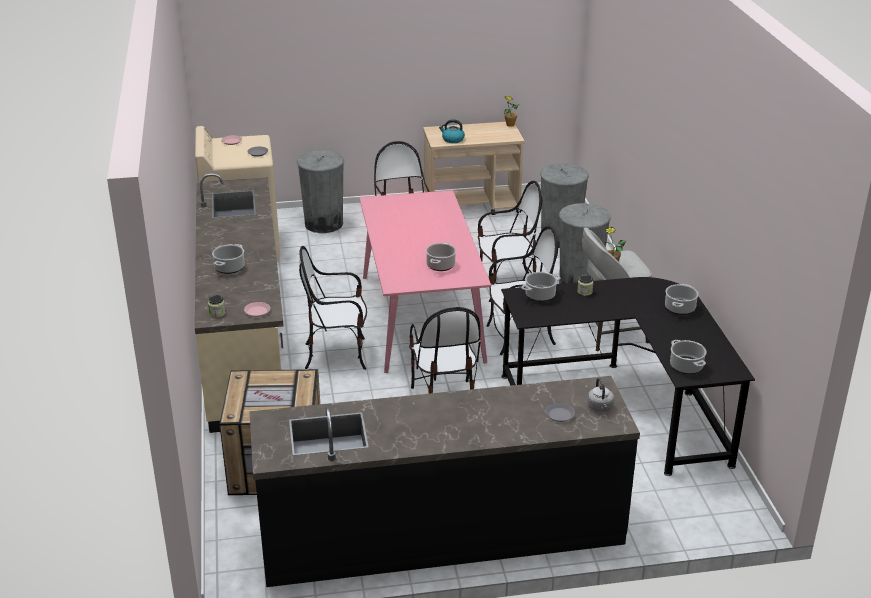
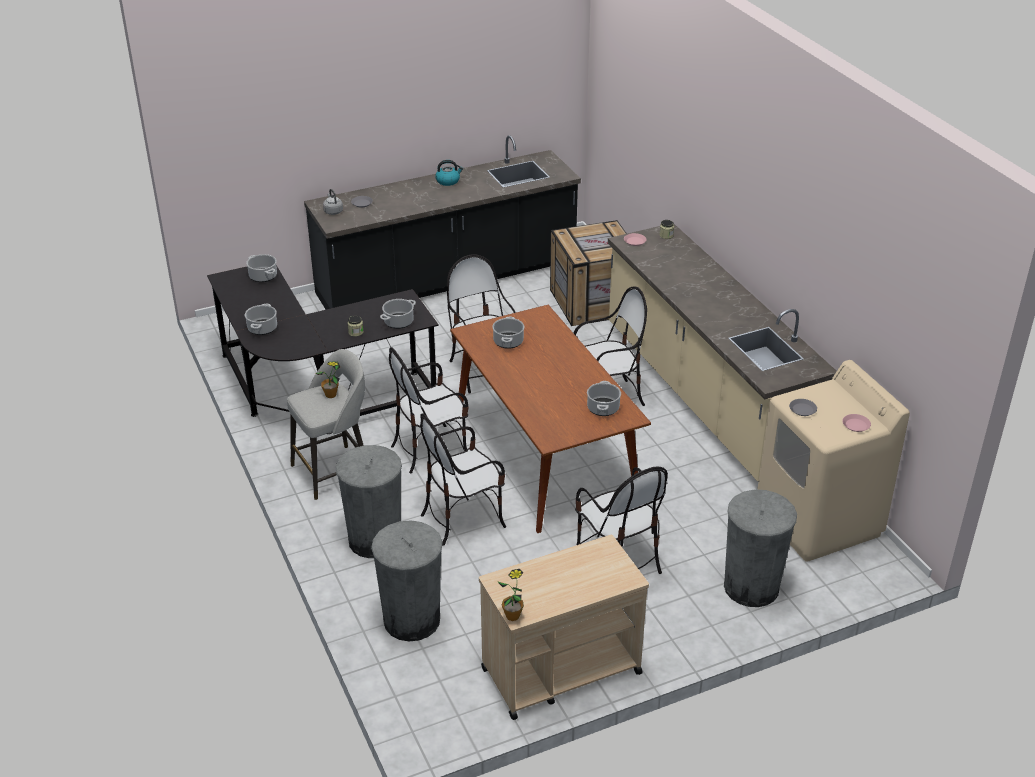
camera: 165 degrees right, 5 degrees up
cooking pot [212,244,245,274] -> cooking pot moved to [587,381,621,416]
pink dining table [359,190,491,373] -> brown dining table [450,305,651,533]
kettle [439,119,465,143] -> kettle moved to [435,160,463,186]

